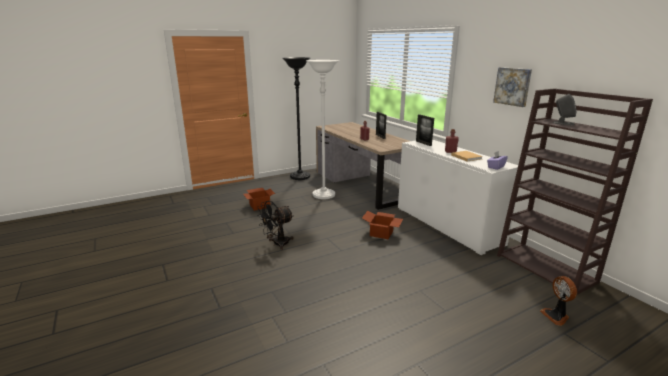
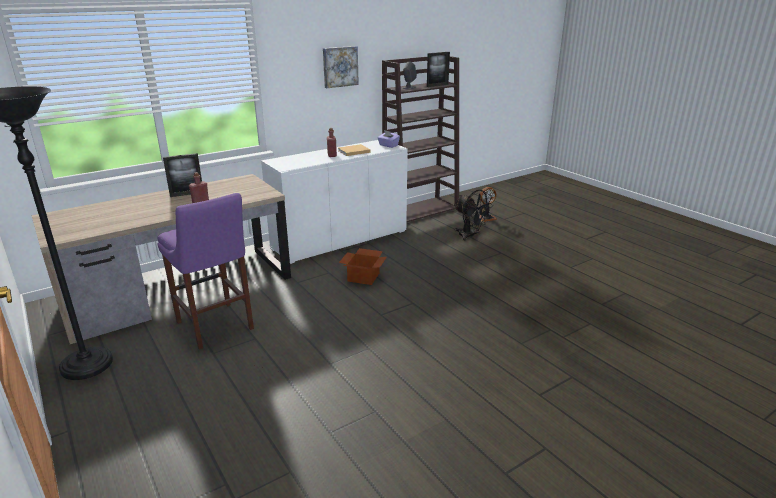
camera: 95 degrees left, 5 degrees up
cardboard box [243,188,275,211] -> none
black fan [257,201,293,250] -> black fan moved to [454,190,493,241]
white floor lamp [306,60,339,199] -> purple stool [157,193,254,350]
picture frame [416,114,434,146] -> picture frame moved to [427,52,450,87]

